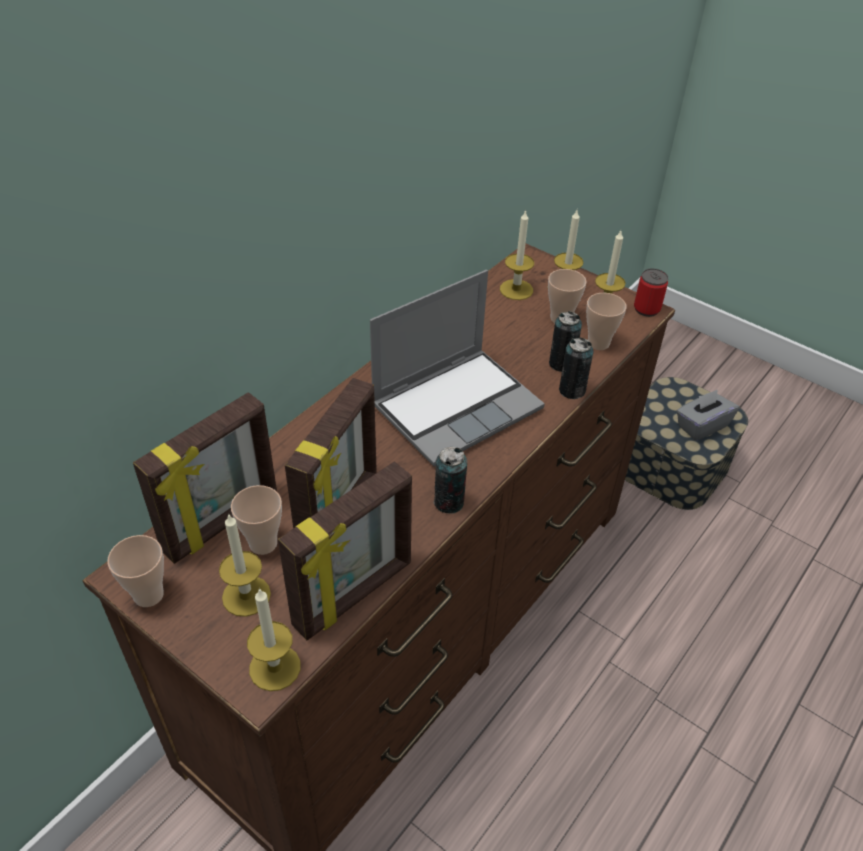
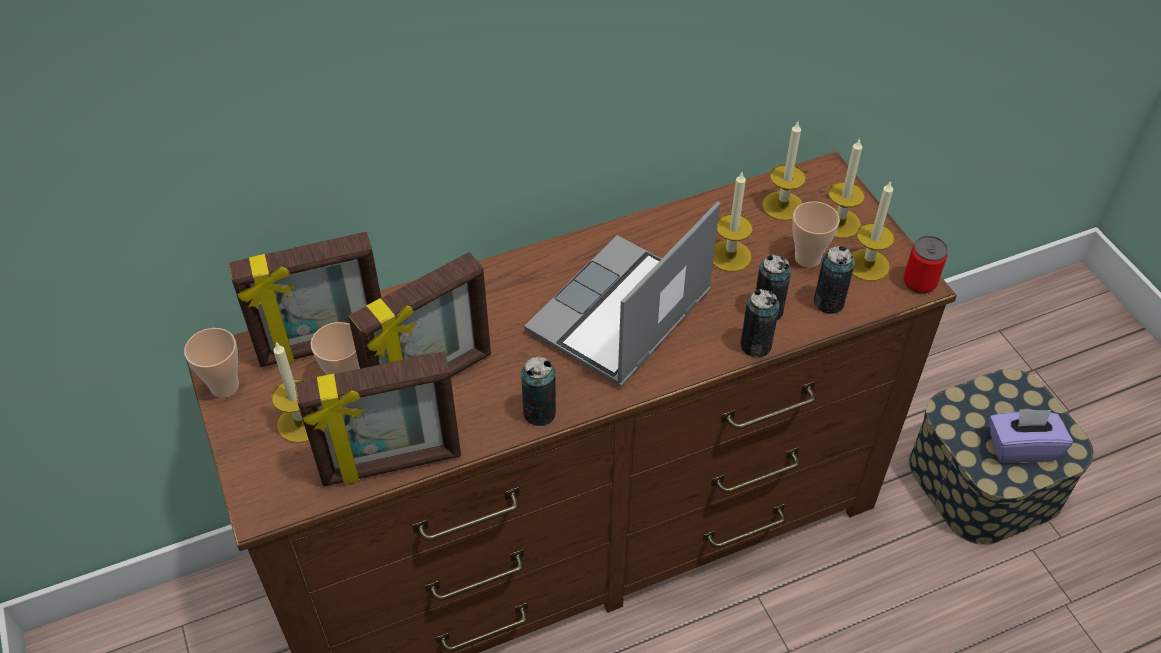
camera: 30 degrees right, 5 degrees up
candle [247,588,301,691] -> candle moved to [713,172,753,272]
laptop [370,270,545,467] -> laptop turned 135 degrees clockwise [524,202,720,387]
cup [586,293,627,350] -> can [814,246,855,314]
grey tissue box [677,389,739,441] -> purple tissue box [989,409,1073,463]

